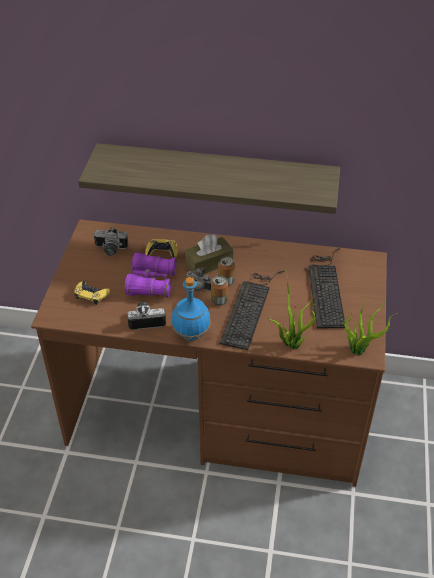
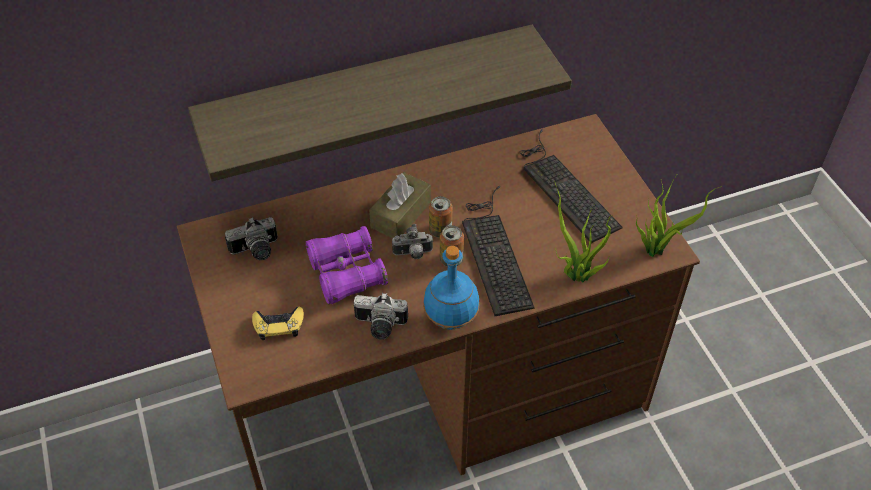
camera: 30 degrees left, 5 degrees up
camera [127,302,166,330] -> camera turned 135 degrees counterclockwise [354,293,408,340]
yellow game controller [145,239,178,258] -> none

